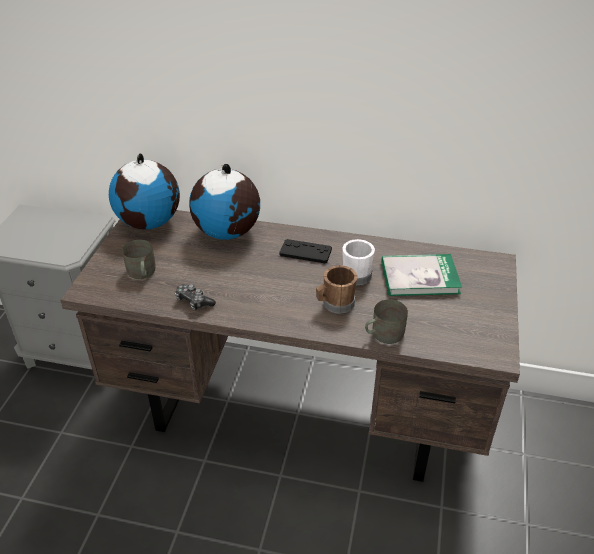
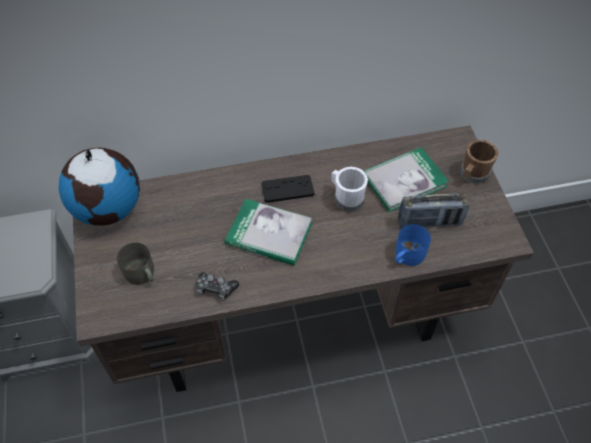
camera: 25 degrees left, 15 degrees up
globe [189,164,260,240] -> none
brown mug [316,265,358,314] -> brown mug moved to [461,139,498,184]
grey mug [365,299,408,344] -> blue mug [395,224,431,266]
none -> book [225,199,312,266]
none -> radio [398,193,470,228]

